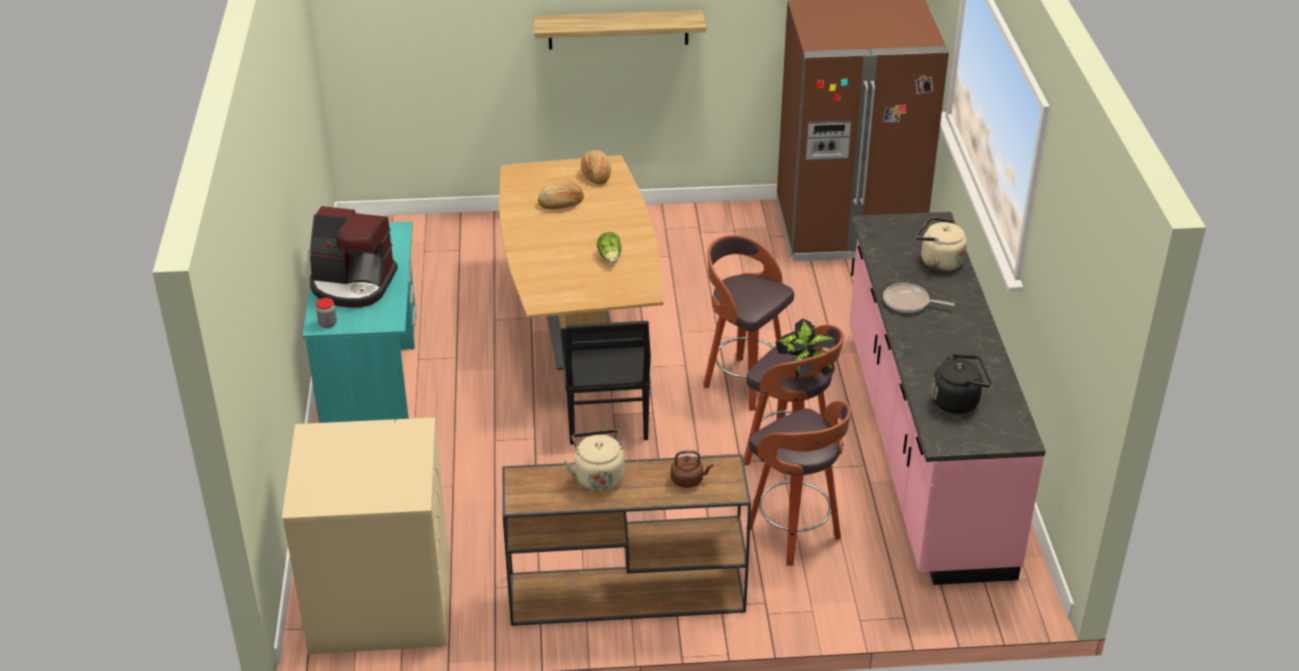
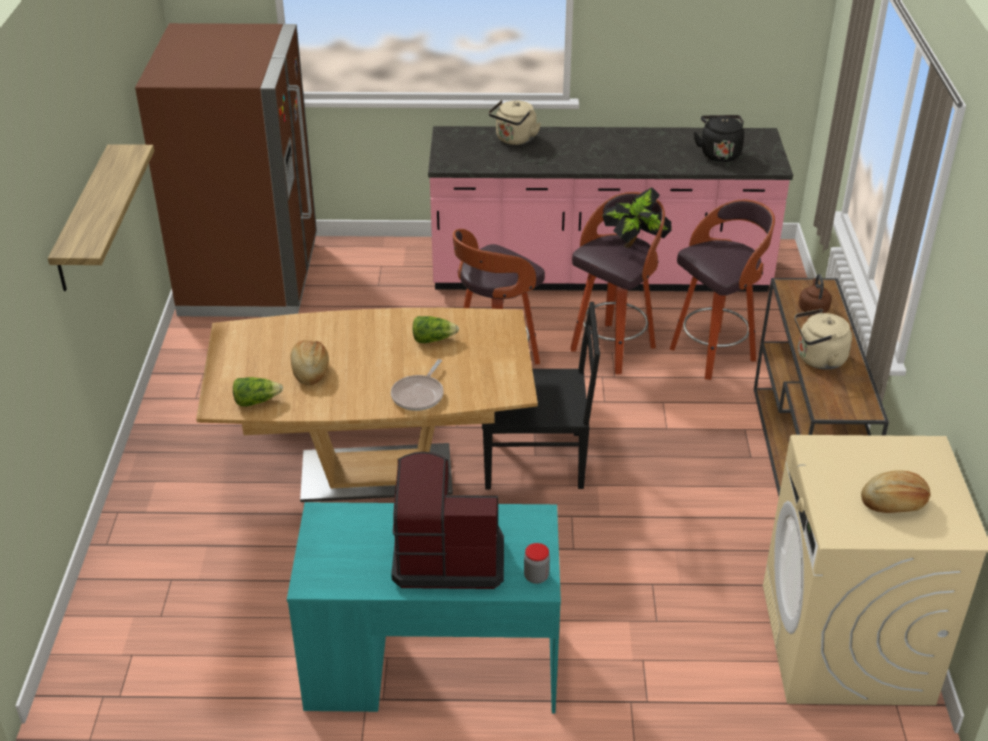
camera: 85 degrees left, 0 degrees up
coffee machine [310,206,398,308] -> coffee machine turned 105 degrees counterclockwise [391,452,504,589]
bread [581,150,611,185] -> bread moved to [861,470,931,513]
frying pan [883,283,955,313] -> frying pan moved to [391,359,444,411]
none -> lettuce [233,377,283,407]

